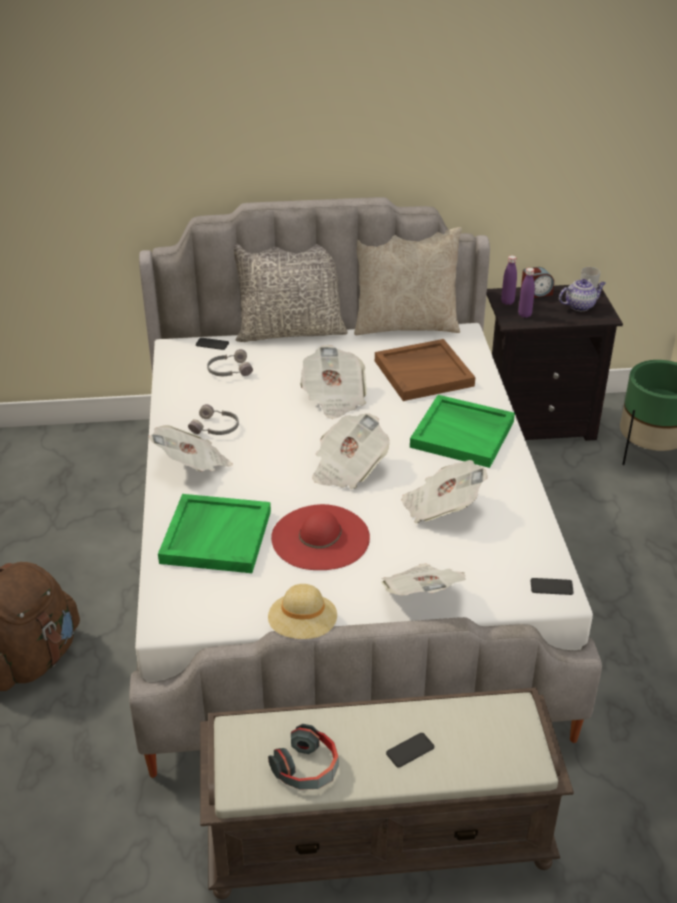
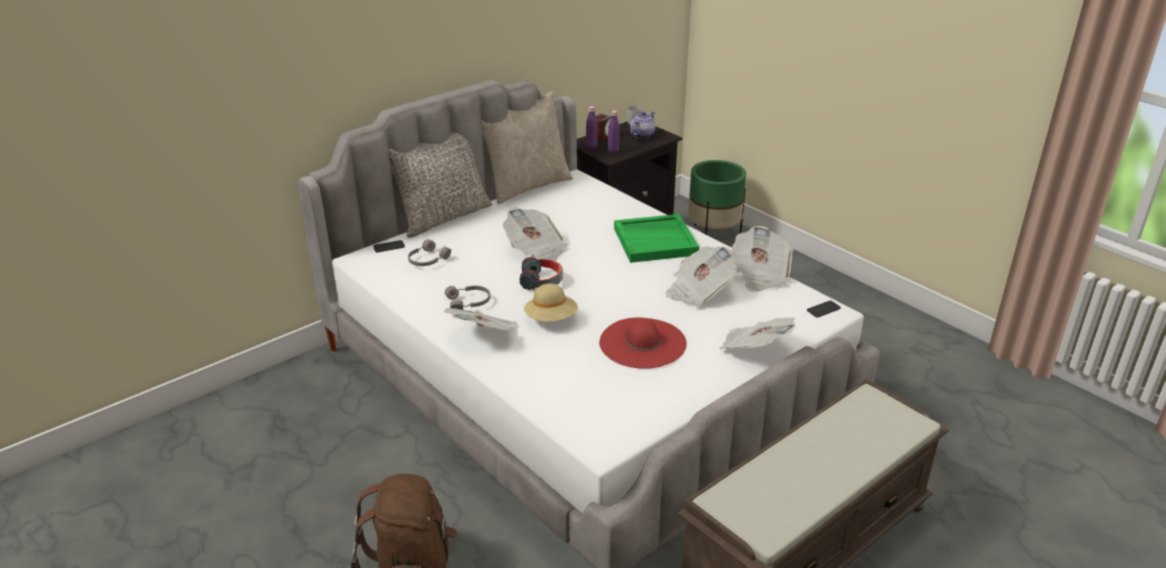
camera: 35 degrees left, 5 degrees down
green tray [158,494,271,573] -> none
beige hat [268,584,337,639] -> beige hat moved to [524,283,578,322]
headphones [268,724,339,789] -> headphones moved to [520,257,563,290]
newspaper [312,413,389,489] -> newspaper moved to [731,226,793,292]
brown tray [375,339,475,401] -> none
phone [386,733,434,768] -> none

